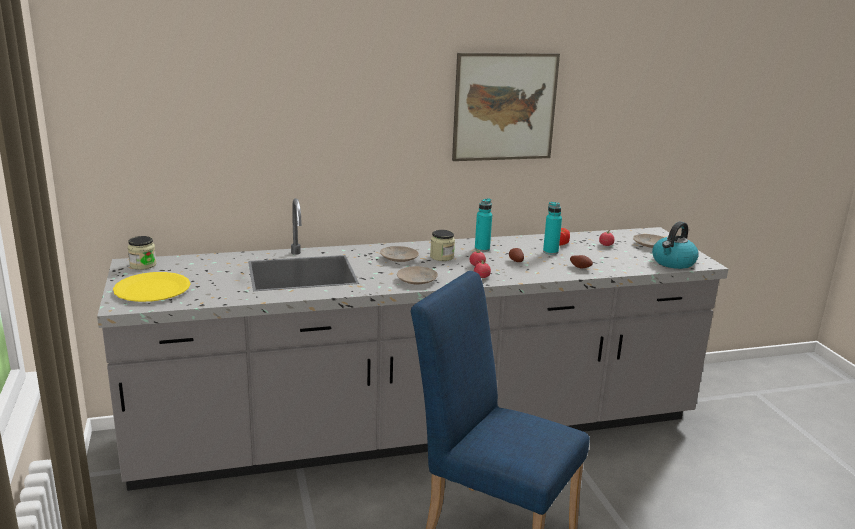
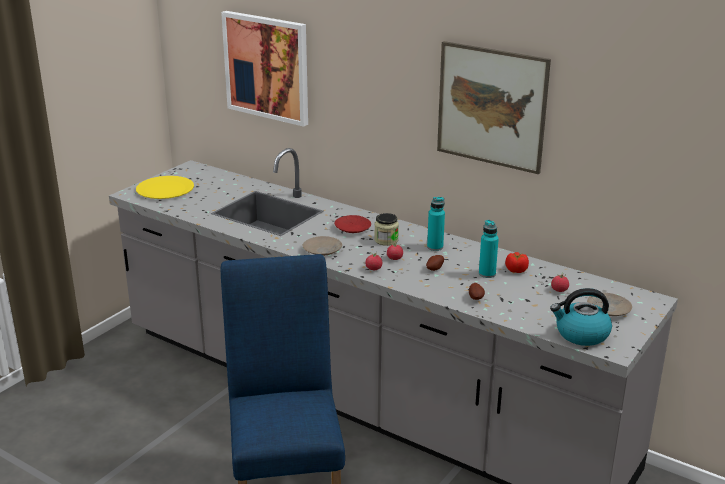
camera: 50 degrees right, 5 degrees up
jar [128,236,156,270] -> none
beige plate [380,246,419,262] -> red plate [335,215,371,233]
none -> picture [221,11,308,127]

